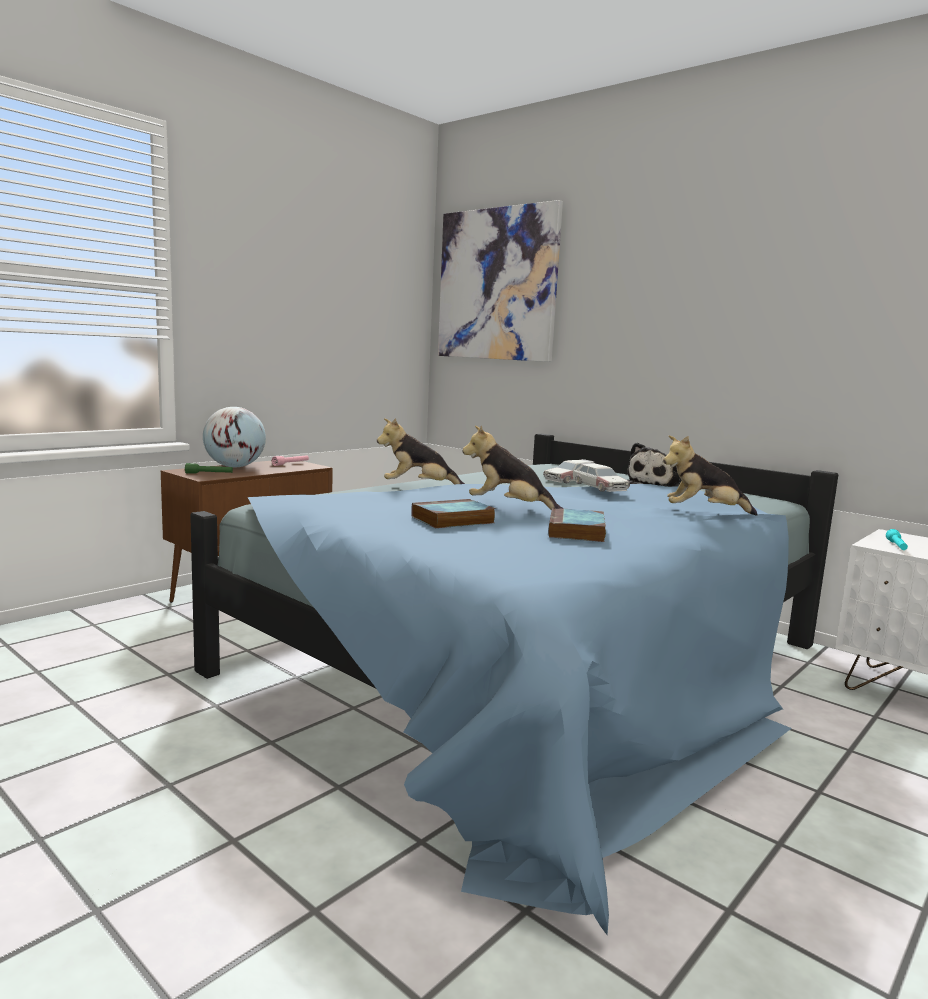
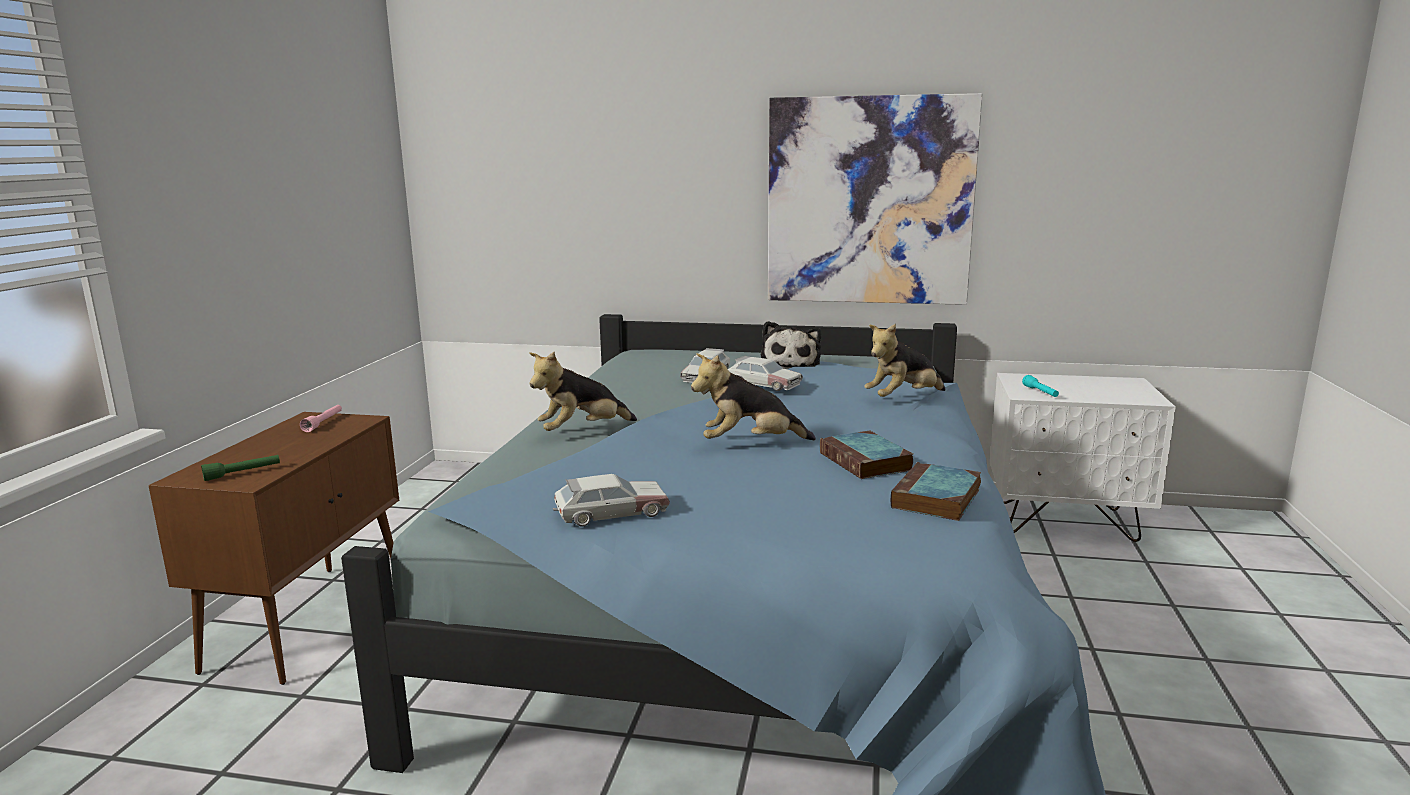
camera: 30 degrees left, 5 degrees up
globe [203,407,266,467] -> none
book [412,499,496,528] -> book moved to [891,462,981,521]
picture [438,200,563,362] -> picture moved to [768,93,982,305]
none -> toy car [553,474,670,526]

